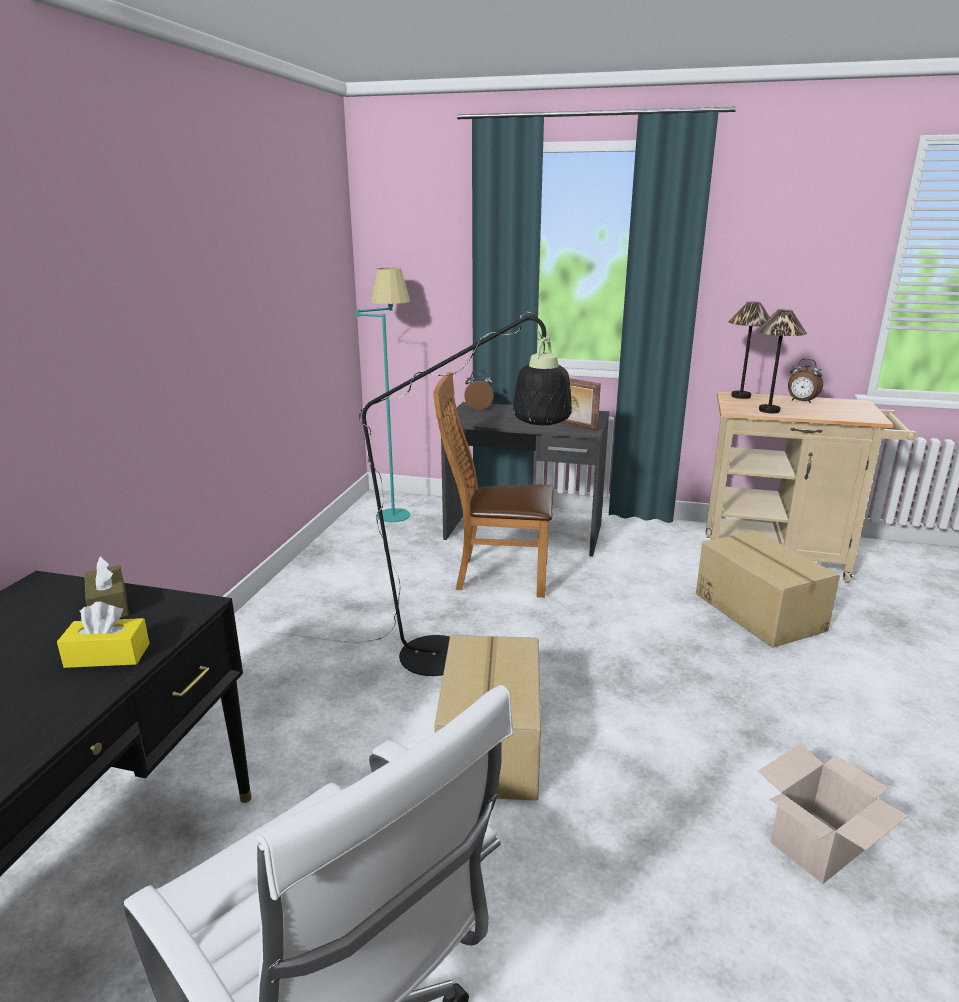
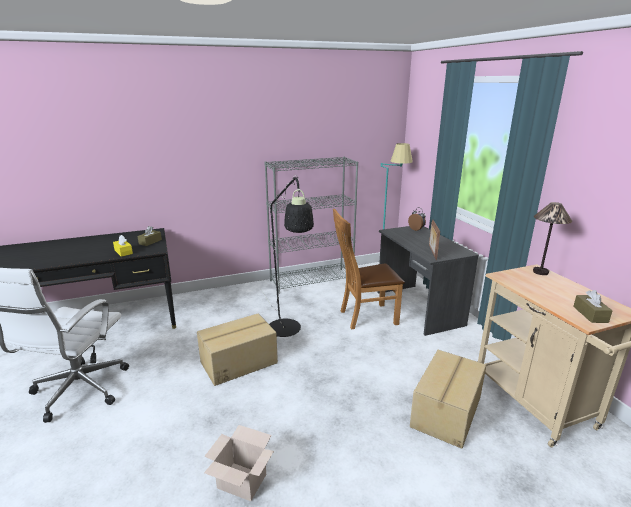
camera: 55 degrees right, 0 degrees up
brown chair [433,372,554,598] -> brown chair turned 75 degrees counterclockwise [333,209,405,329]
table lamp [757,309,807,413] -> none
alarm clock [788,359,823,403] -> none
none -> grey bookcase [264,157,358,294]
none -> brown tissue box [573,290,613,323]

